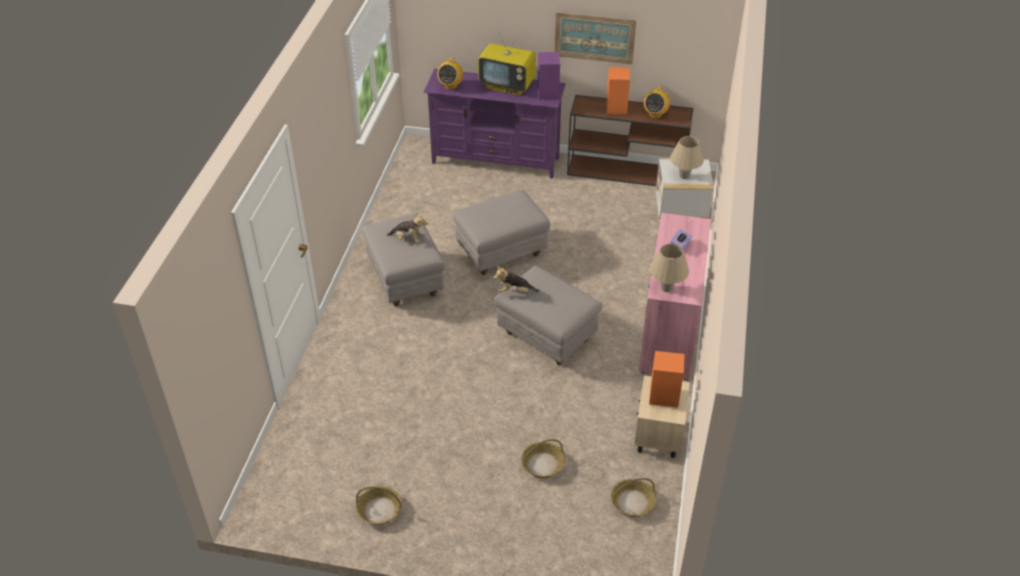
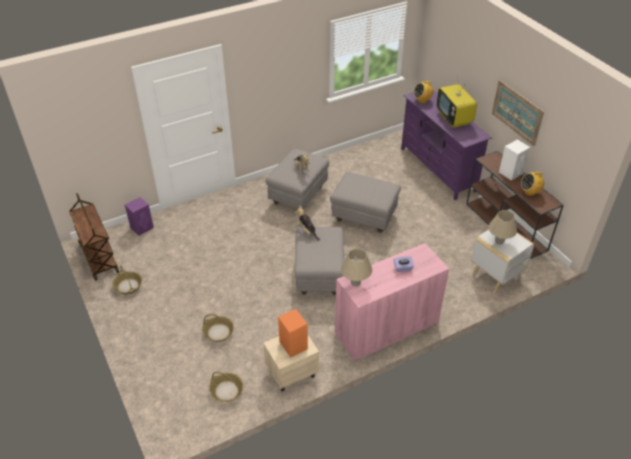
camera: 50 degrees right, 0 degrees up
purple speaker [537,52,560,100] -> purple speaker moved to [125,197,154,236]
orange speaker [606,67,630,114] -> white speaker [499,139,530,181]
none -> brown cart [69,193,119,281]

